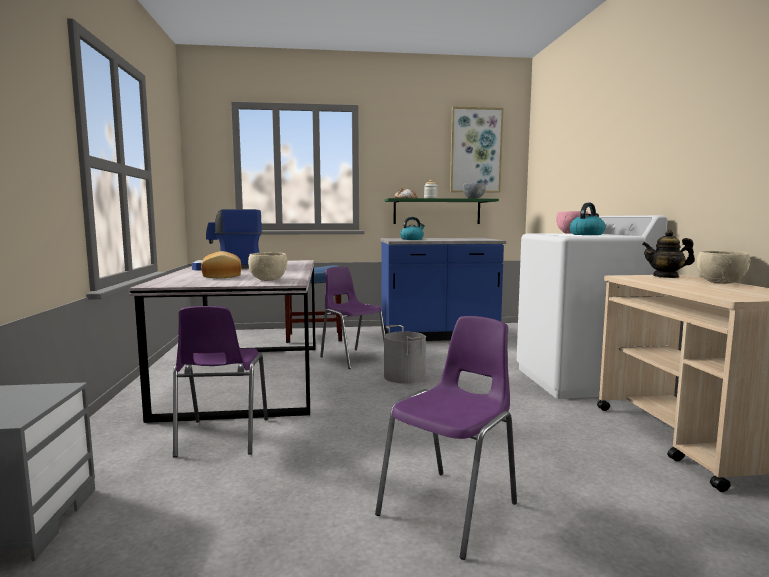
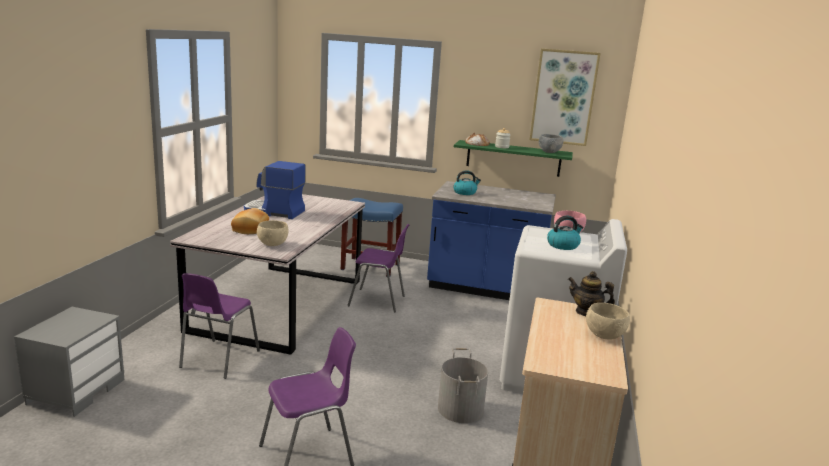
camera: 20 degrees right, 10 degrees up
purple chair [320,267,385,369] -> purple chair turned 120 degrees clockwise [347,224,409,313]
grey bucket [384,325,426,384] -> grey bucket moved to [438,348,488,423]

